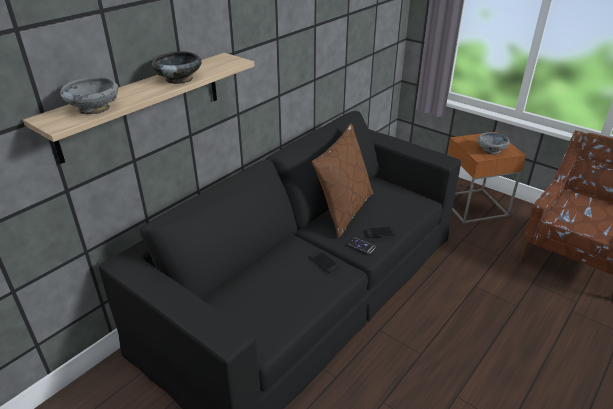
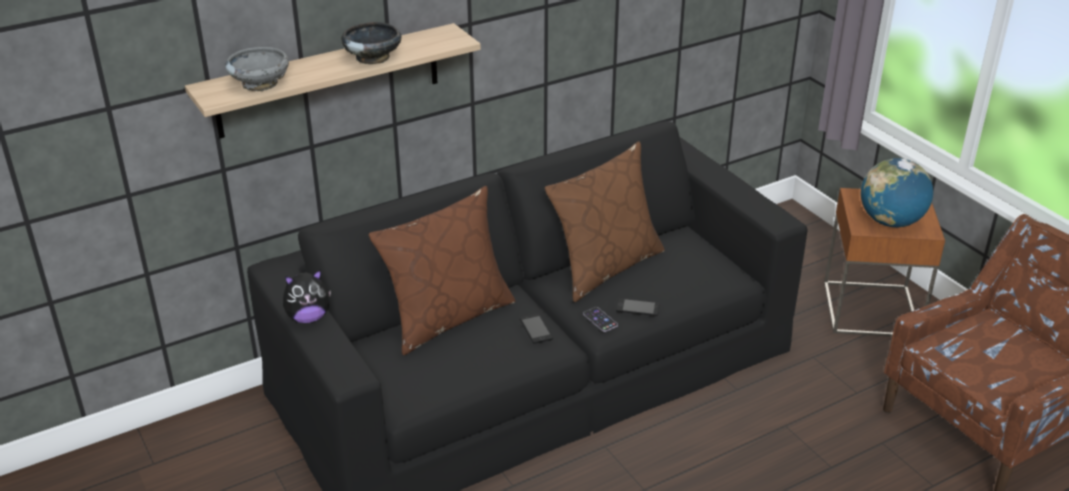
camera: 20 degrees right, 0 degrees up
grey bowl [478,132,510,155] -> globe [861,158,933,227]
none -> plush toy [283,270,331,323]
none -> brown pillow [369,186,516,355]

